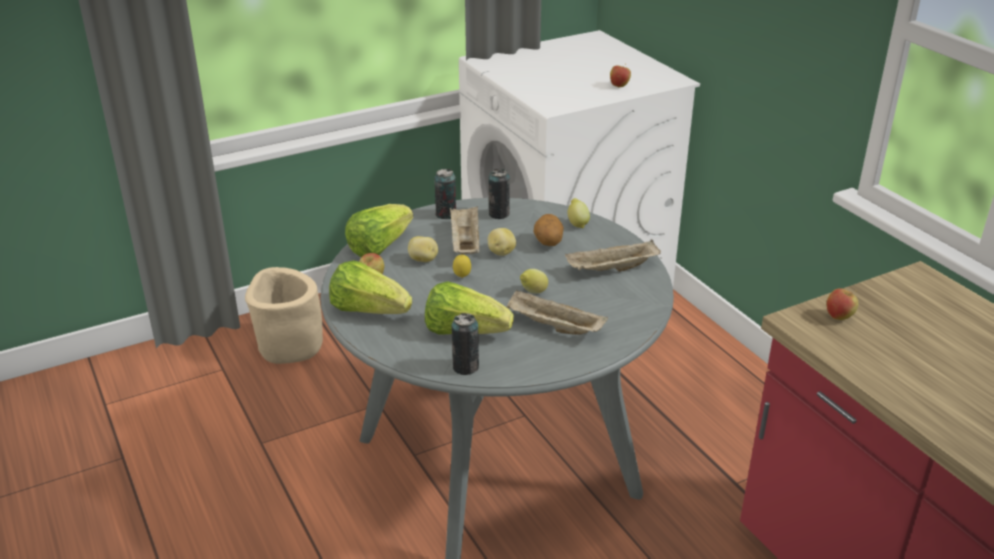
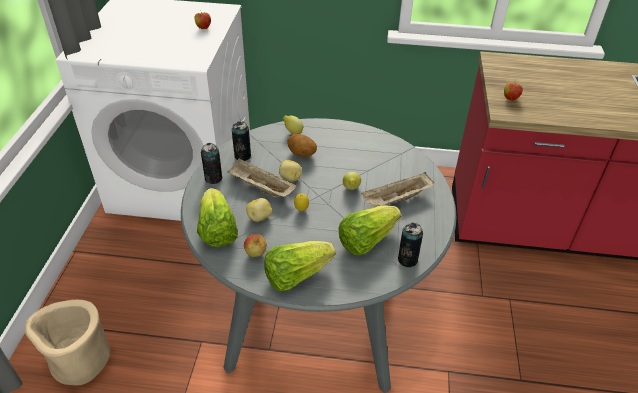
camera: 55 degrees left, 10 degrees up
beige tray [565,240,661,272] -> none

